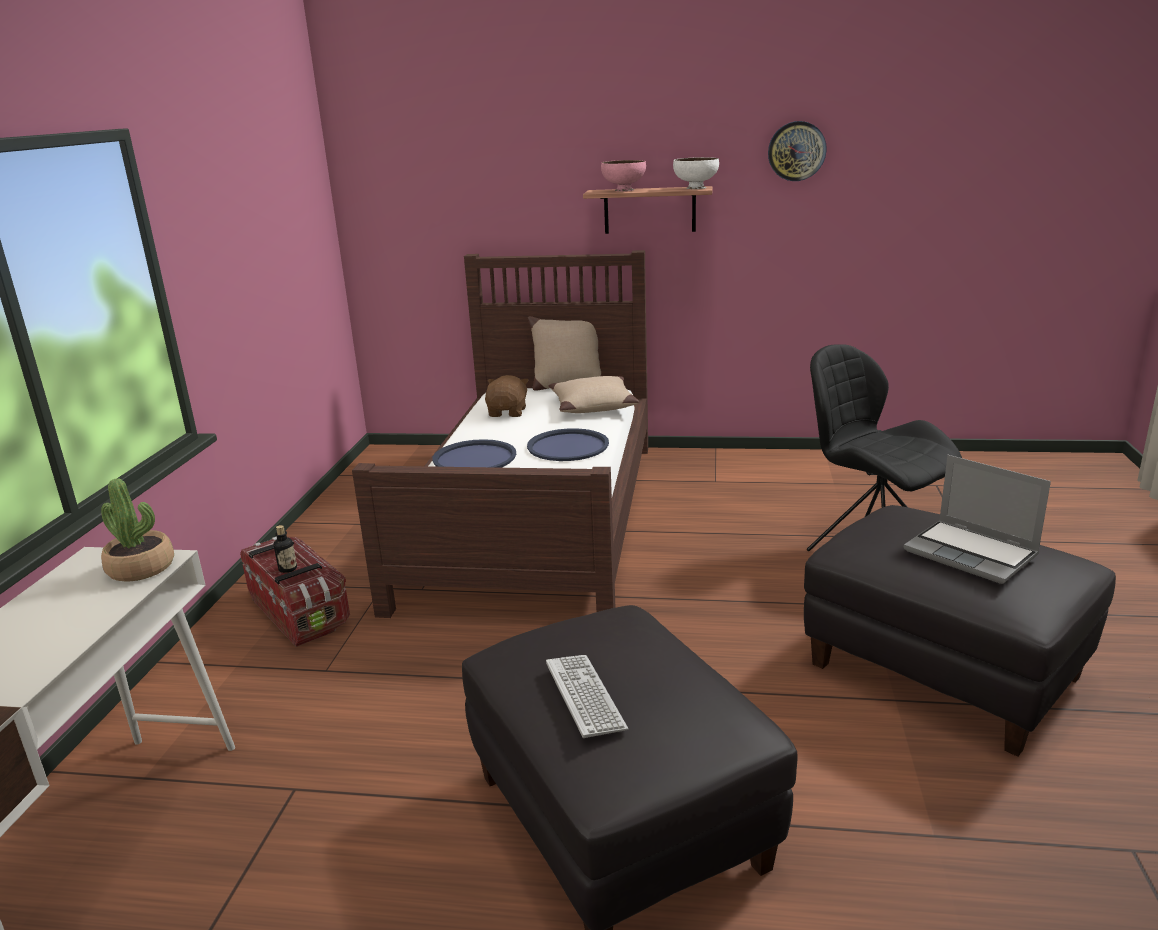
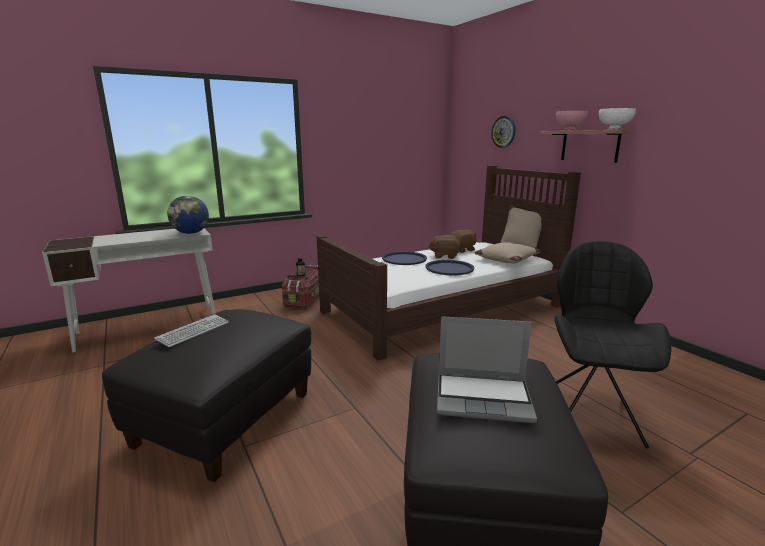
camera: 50 degrees right, 5 degrees down
potted plant [101,478,174,581] -> globe [167,196,209,234]
wall clock [768,121,827,181] -> wall clock moved to [491,116,515,148]
laptop [904,455,1051,584] -> laptop turned 90 degrees counterclockwise [437,316,537,423]
none -> brown plush toy [428,235,461,259]

